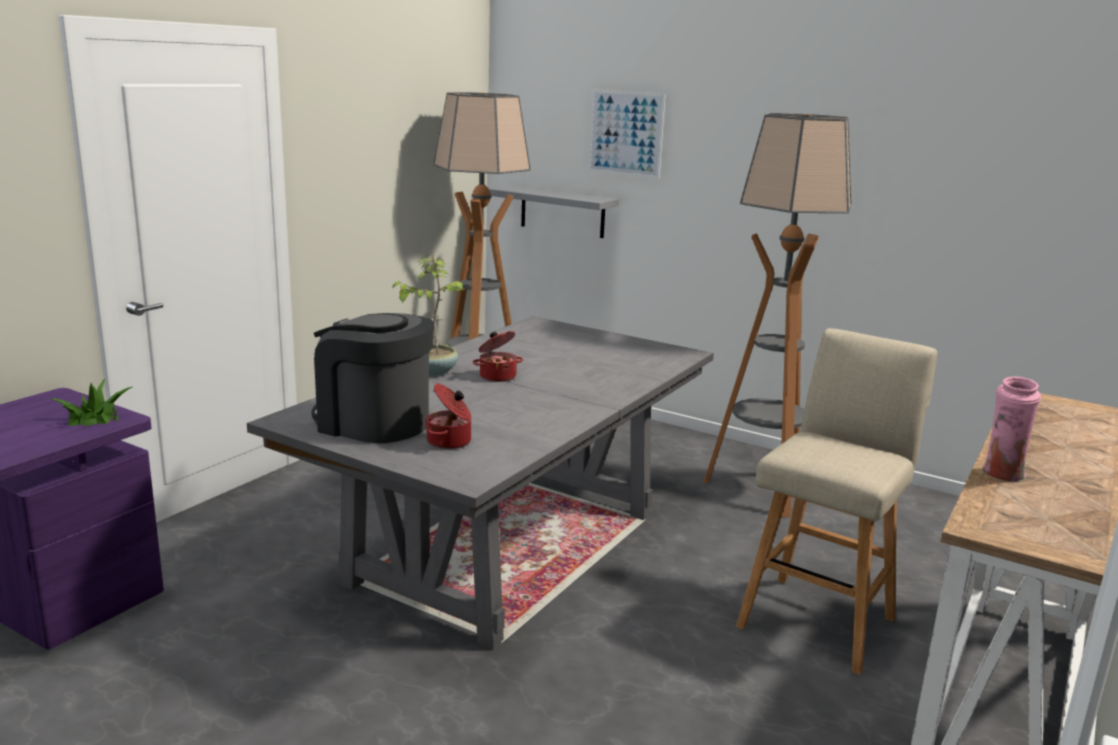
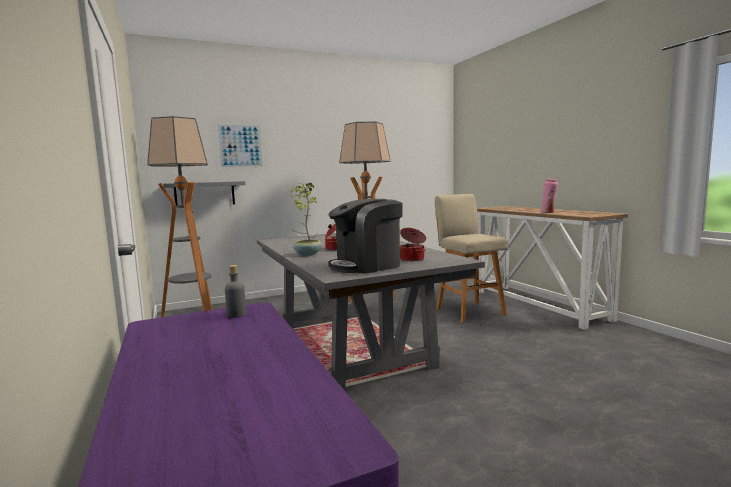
camera: 55 degrees left, 10 degrees down
potted plant [48,378,132,426] -> grey bottle [225,265,246,318]

